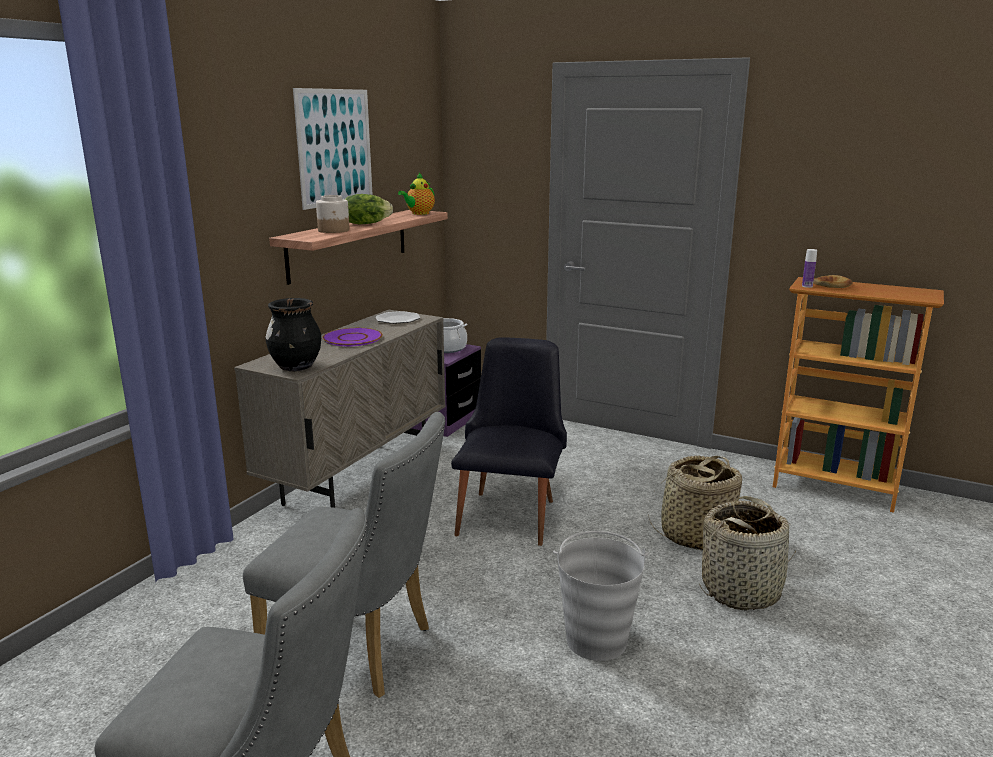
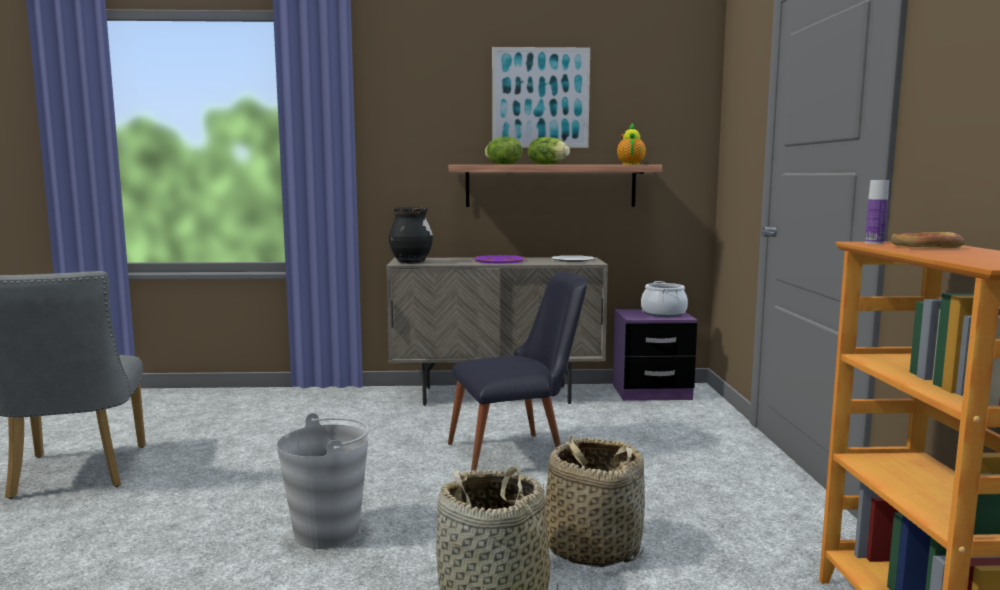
camera: 60 degrees right, 10 degrees down
grey chair [243,412,446,698] -> none
jar [316,195,350,233] -> lettuce [485,136,523,165]
teapot [398,173,435,215] -> teapot turned 90 degrees clockwise [617,123,646,165]

